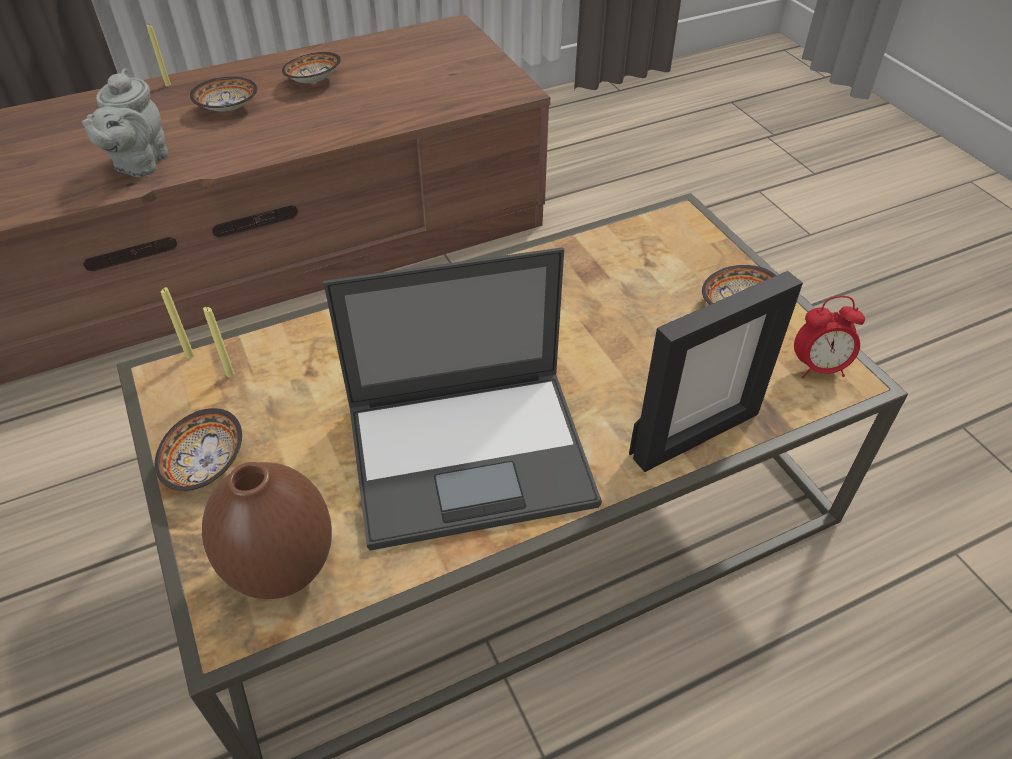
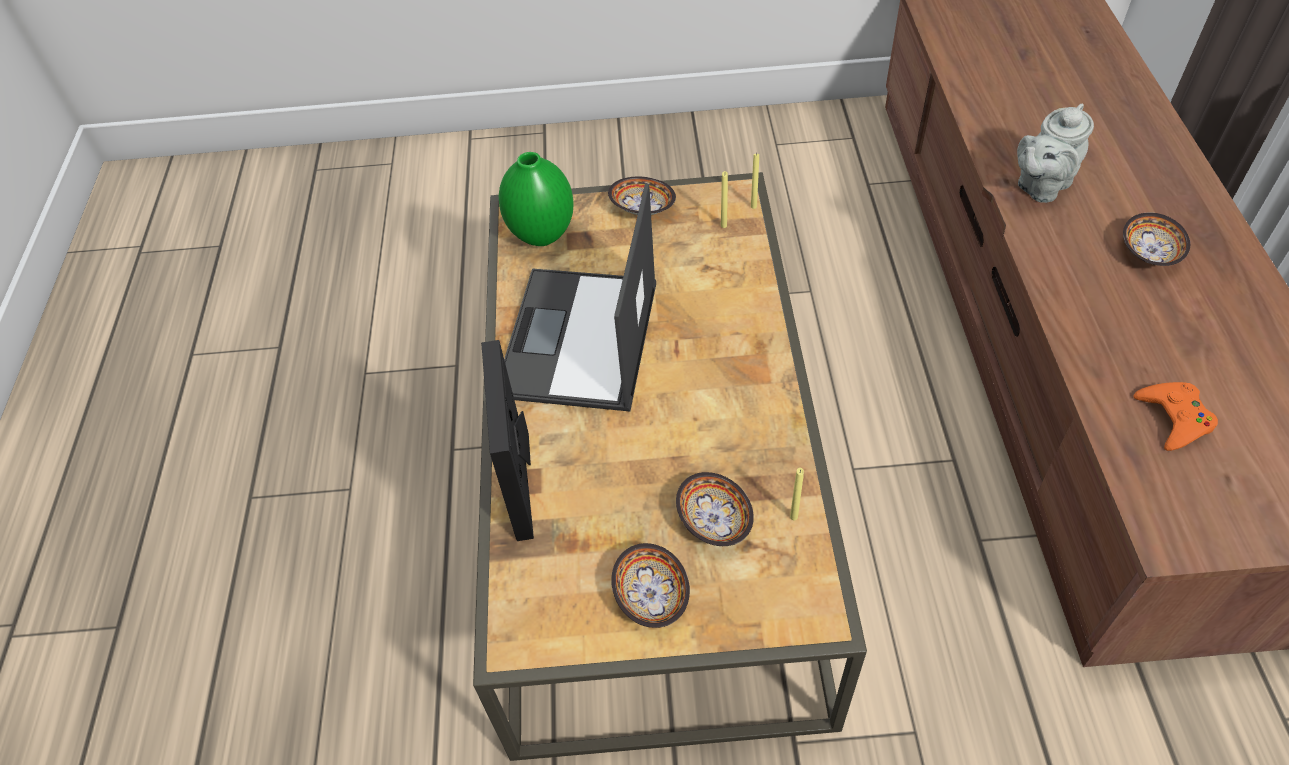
camera: 115 degrees right, 5 degrees up
grey teapot [82,68,168,177] -> grey teapot turned 75 degrees counterclockwise [1017,104,1094,203]
yellow candle [147,25,171,86] -> yellow candle moved to [790,468,804,520]
brown vase [202,462,332,599] -> green vase [499,152,574,246]
bowl [282,52,341,83] -> bowl moved to [676,472,754,546]
alarm clock [794,296,865,378] -> none
none -> orange game controller [1133,382,1218,451]

